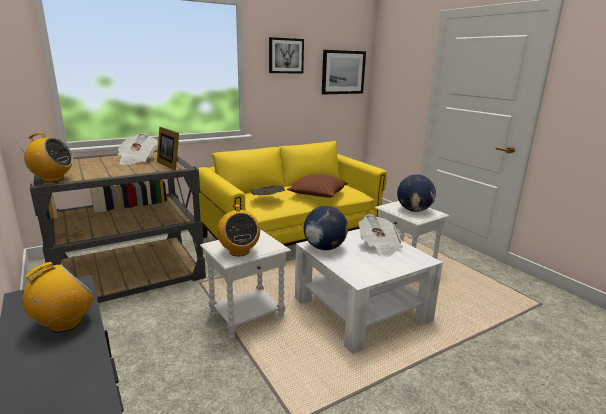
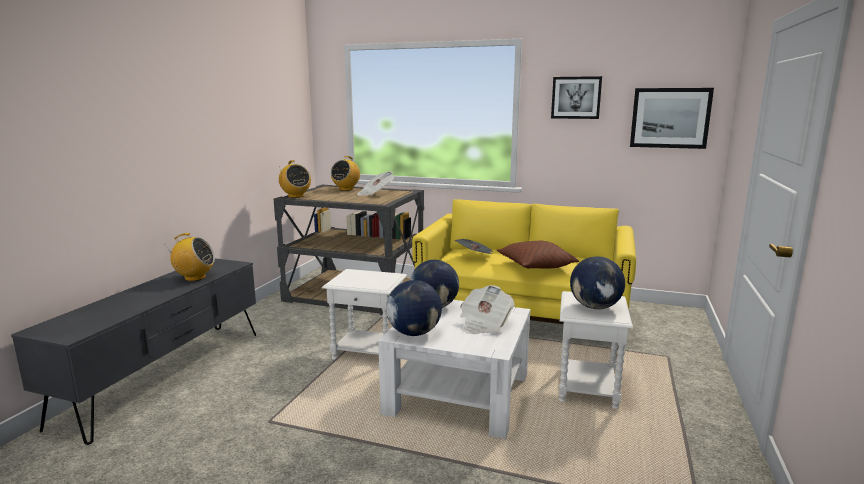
camera: 50 degrees right, 5 degrees down
picture frame [157,127,179,171] -> none
radio [217,204,260,256] -> radio moved to [331,156,360,191]
none -> globe [386,280,442,336]

